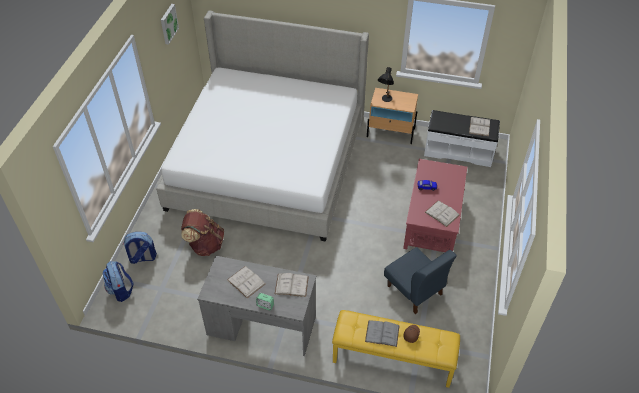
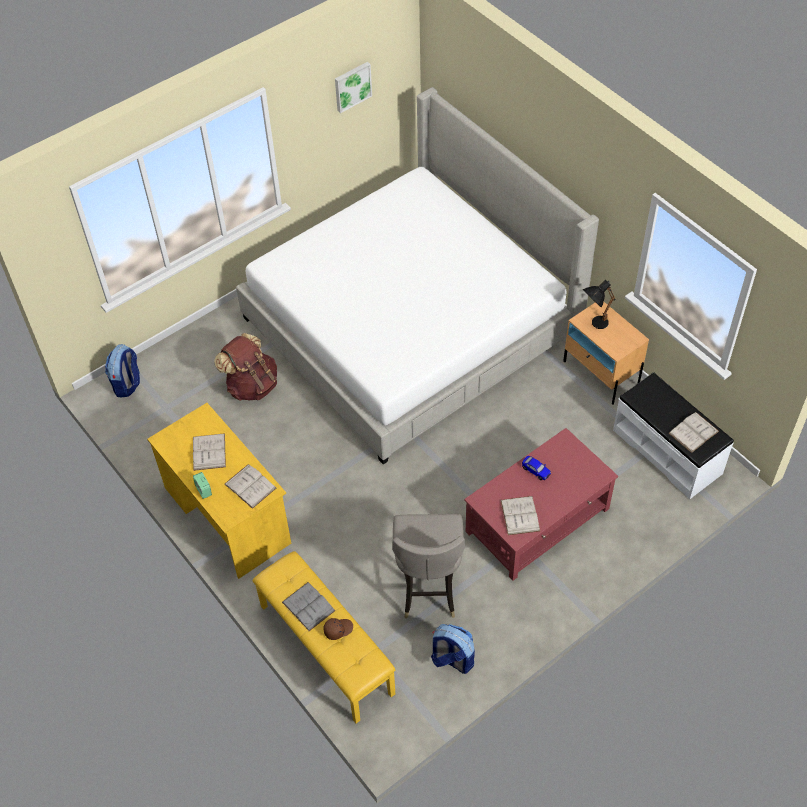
camera: 40 degrees right, 5 degrees up
backpack [123,232,157,264] -> backpack moved to [431,624,475,674]
grey desk [197,256,316,356] -> yellow desk [147,403,291,579]
blue chair [384,247,457,314] -> grey stool [392,514,465,619]

